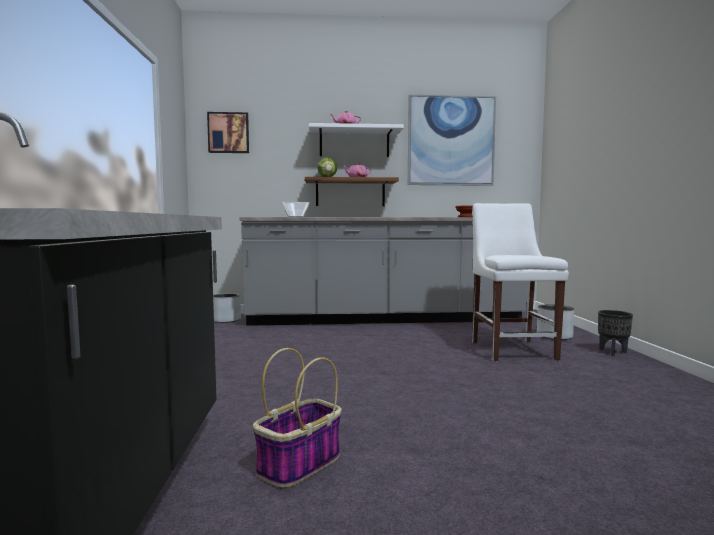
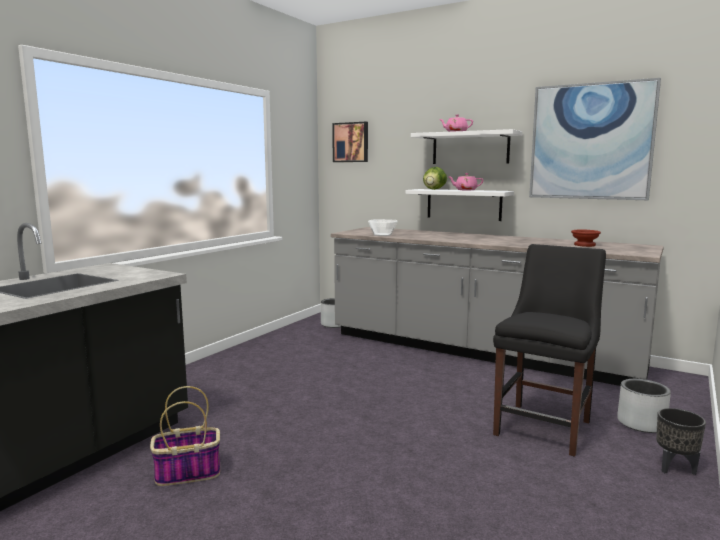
camera: 35 degrees right, 5 degrees up
brown shelf [305,177,399,206] -> white shelf [405,189,514,221]
white chair [472,203,569,361] -> black chair [493,244,606,457]

